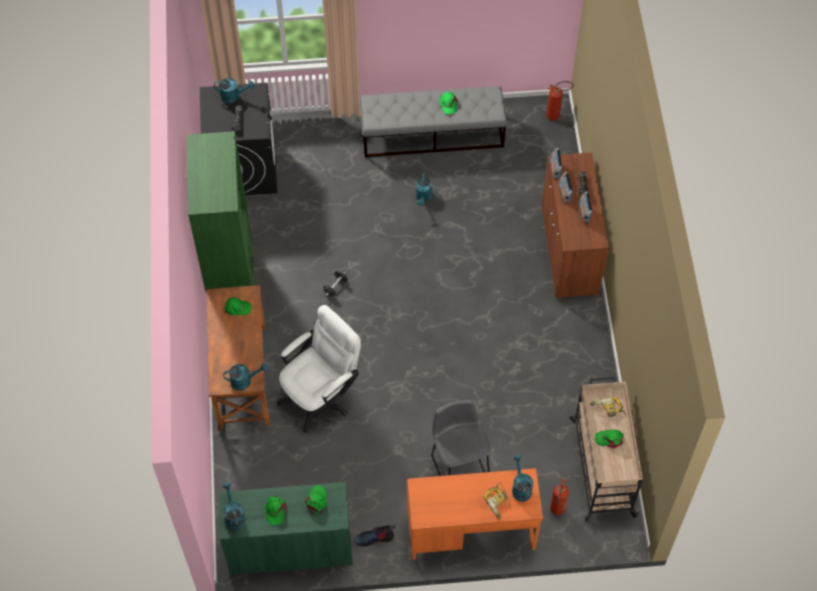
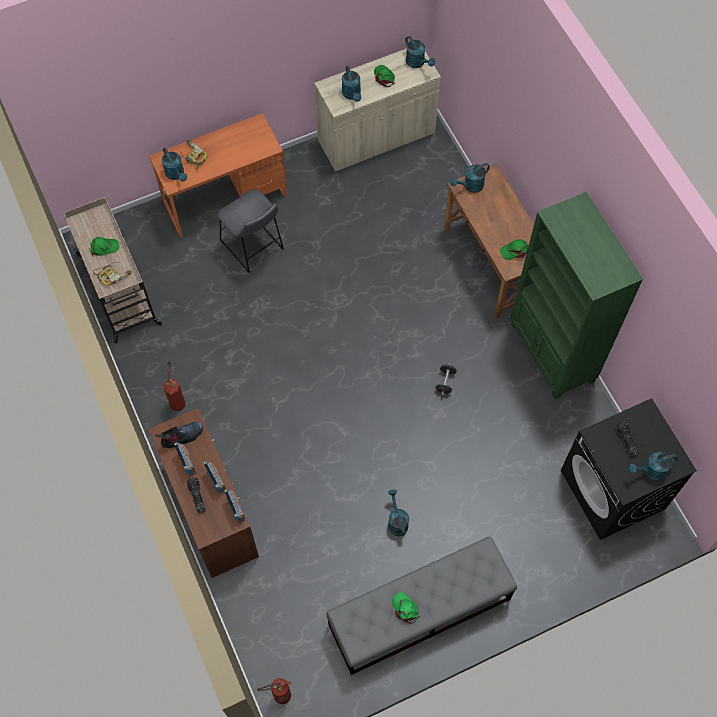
camera: 160 degrees right, 5 degrees up
green cabinet [219,482,353,575] -> beige cabinet [314,48,441,172]
white office chair [277,305,361,433] -> none
green cap [305,485,327,514] -> turquoise watering can [342,66,361,102]
boot [354,525,396,546] -> boot moved to [155,422,203,448]
fire extinguisher [550,478,569,515] -> fire extinguisher moved to [164,362,185,411]

